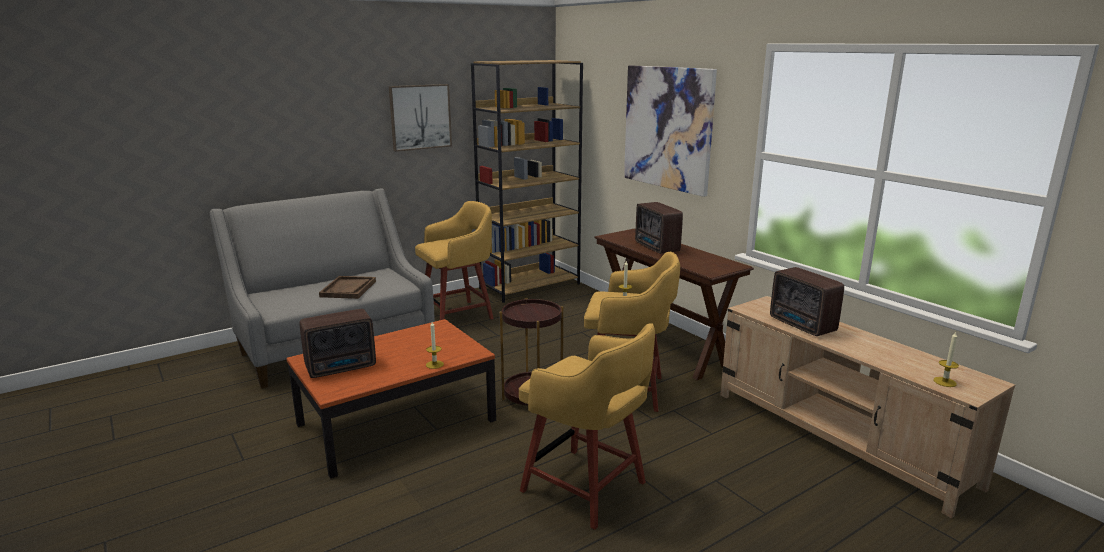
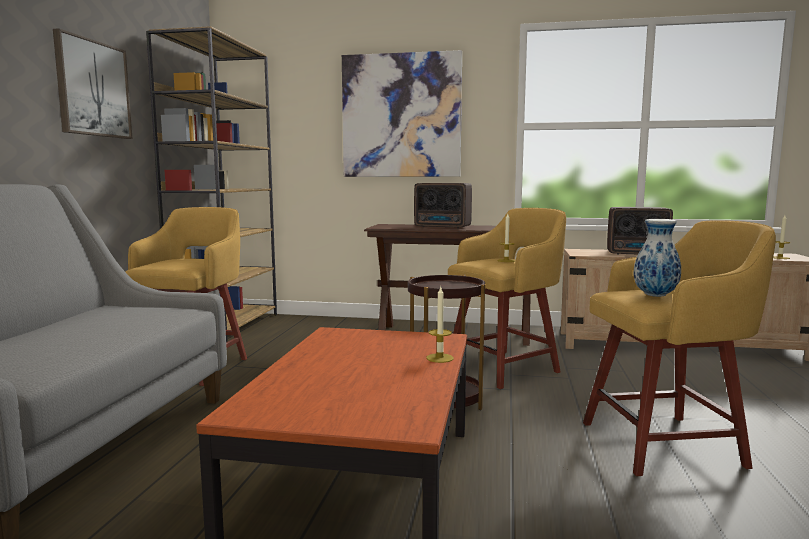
camera: 45 degrees left, 10 degrees down
radio [299,309,376,378] -> none
brown tray [319,276,376,299] -> none
none -> vase [633,219,681,297]

